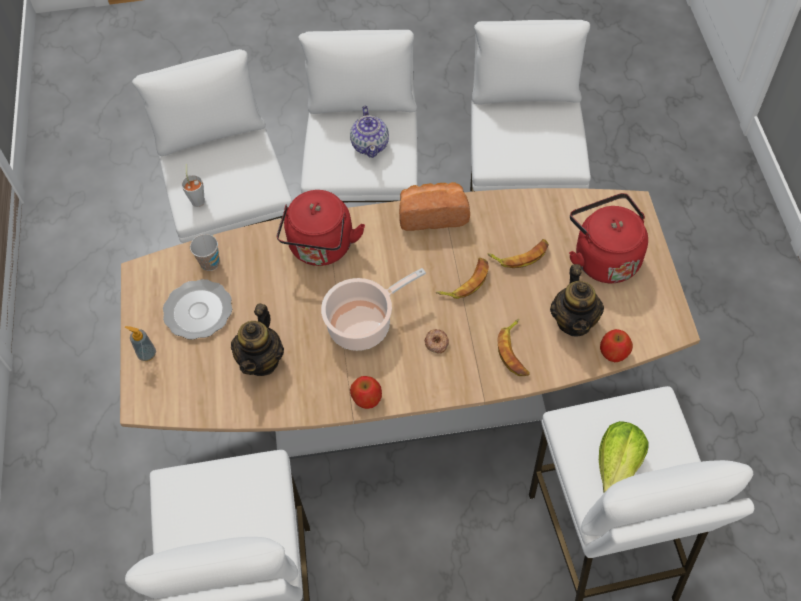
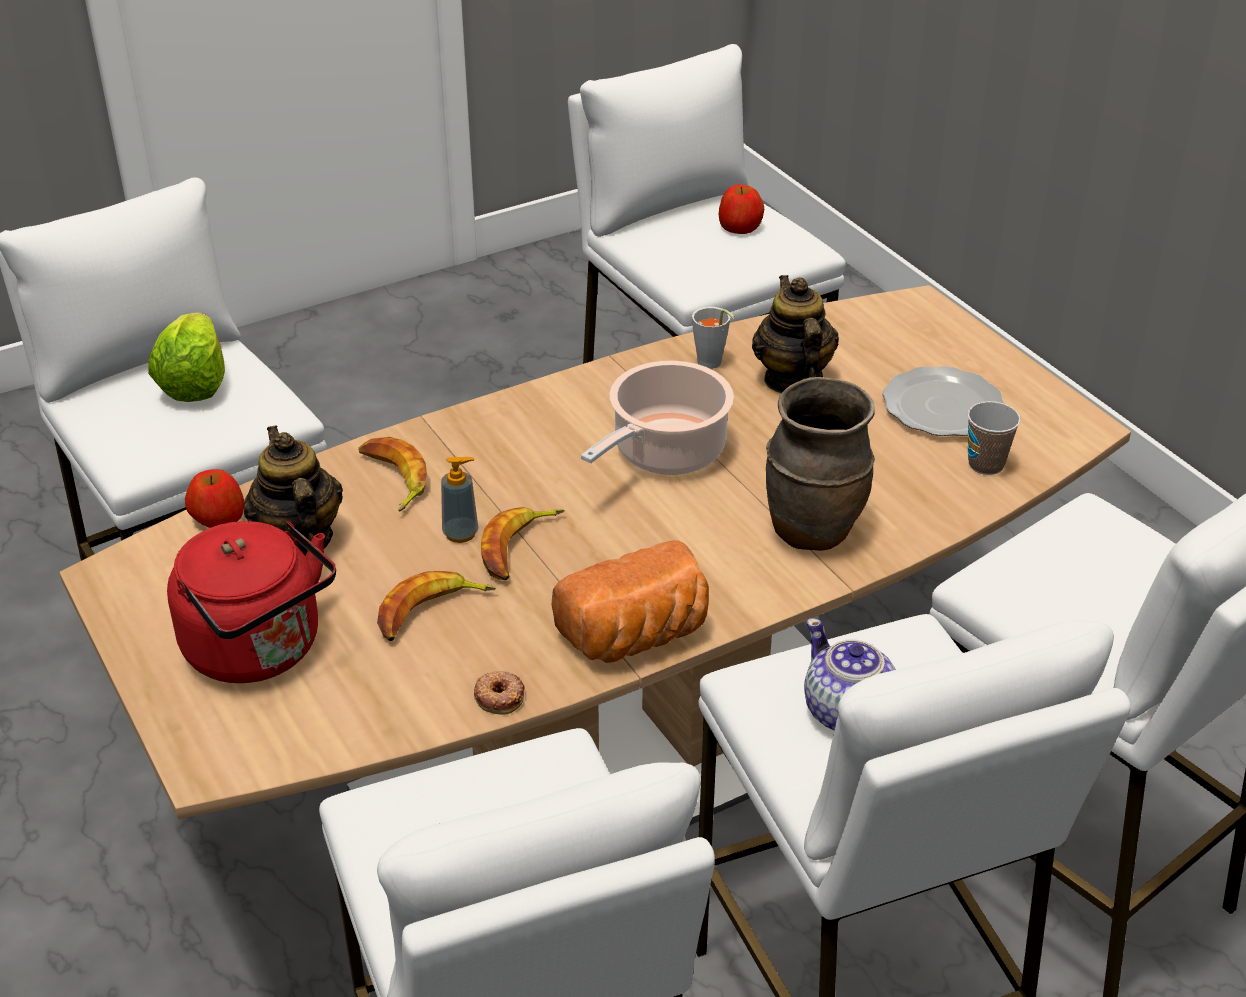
camera: 155 degrees right, 20 degrees down
soap dispenser [125,326,156,361] -> soap dispenser moved to [441,457,478,543]
grey cup [181,164,205,207] -> grey cup moved to [692,307,735,369]
red kettle [277,190,365,266] -> brown vase [766,377,875,551]
apple [350,376,382,409] -> apple moved to [719,185,764,234]
donut [424,329,449,354] -> donut moved to [474,671,525,715]

